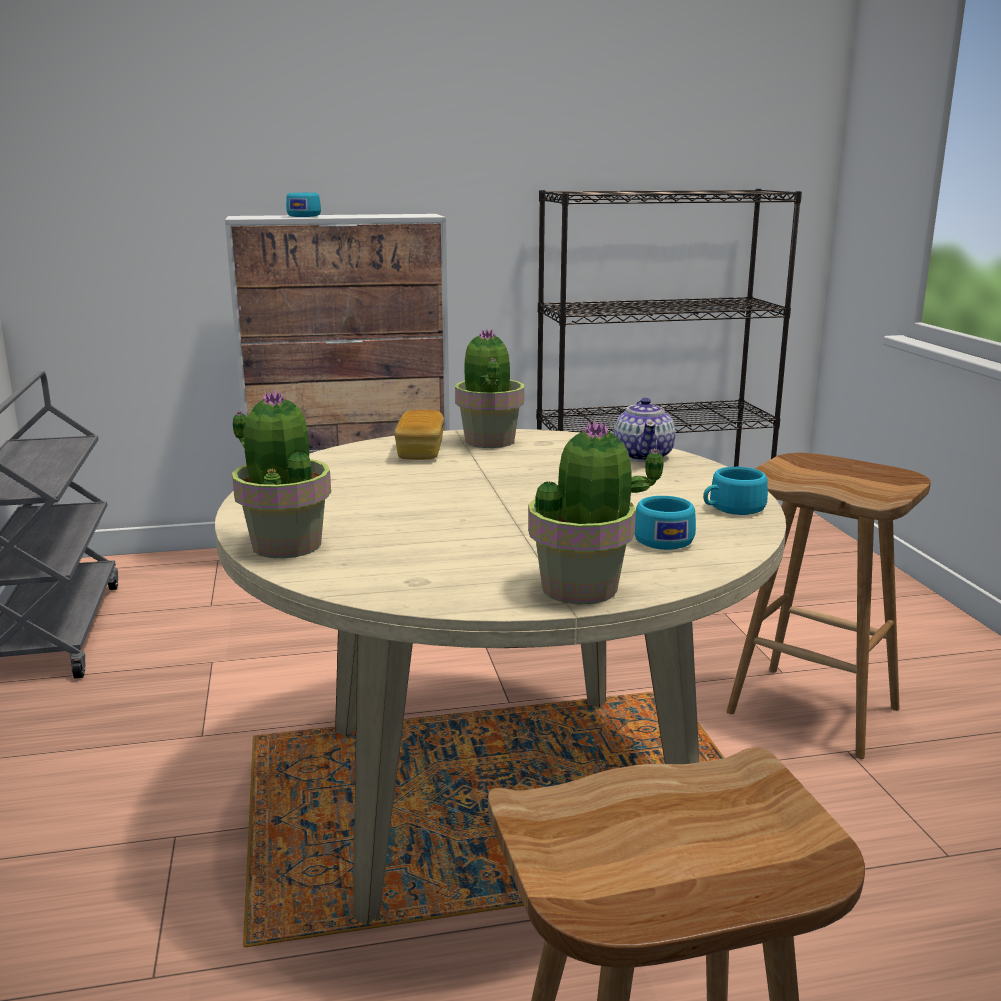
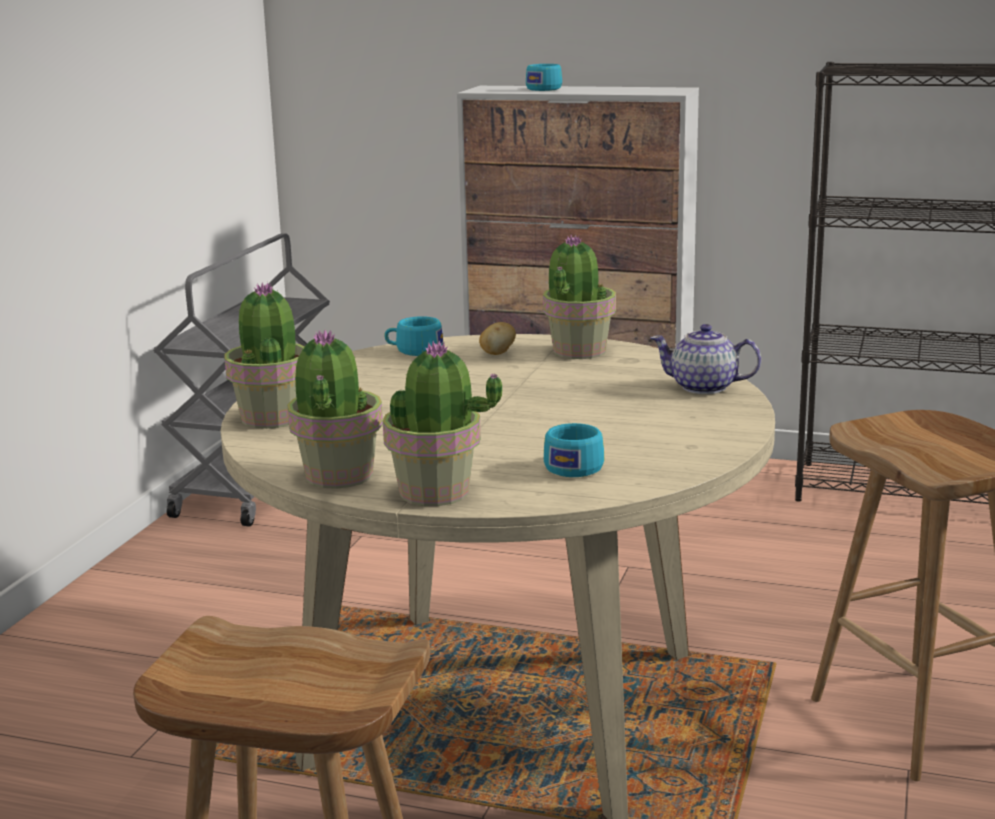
camera: 30 degrees right, 0 degrees up
bread [394,410,444,460] -> potato [479,322,516,355]
teapot [613,398,676,462] -> teapot turned 75 degrees clockwise [650,324,761,394]
turquoise cup [703,467,768,515] -> turquoise cup moved to [384,316,443,356]
none -> potted plant [287,329,383,489]

